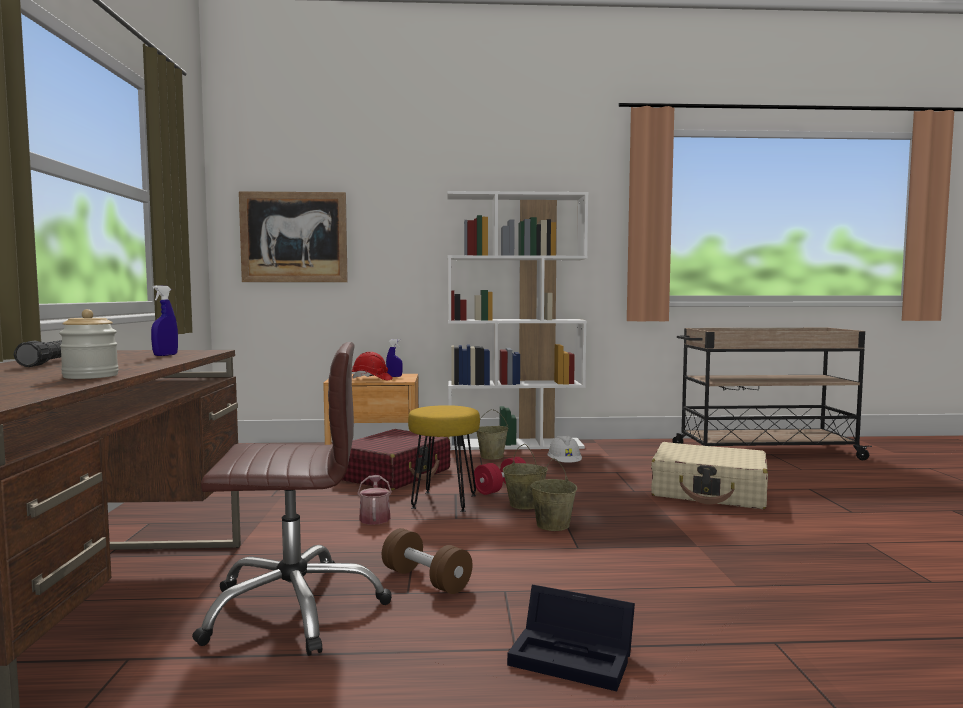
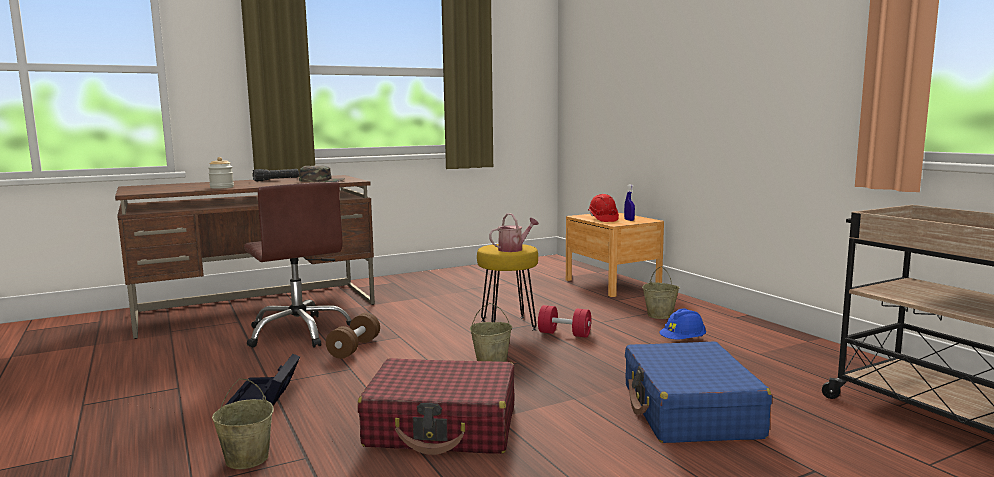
camera: 65 degrees right, 5 degrees up
blue spray bottle [151,285,178,356] -> green cap [299,166,345,182]
picture [239,191,348,282] -> none
red suitcase [342,429,450,490] -> red suitcase moved to [357,358,515,455]
watering can [357,475,392,525] -> watering can moved to [489,213,539,252]
white bookcase [447,191,588,450] -> none
beige bucket [503,444,548,510] -> beige bucket moved to [212,378,274,469]
white hard hat [547,436,582,463] -> blue hard hat [660,308,706,339]
beige suitcase [651,442,768,509] -> blue suitcase [625,342,772,443]

